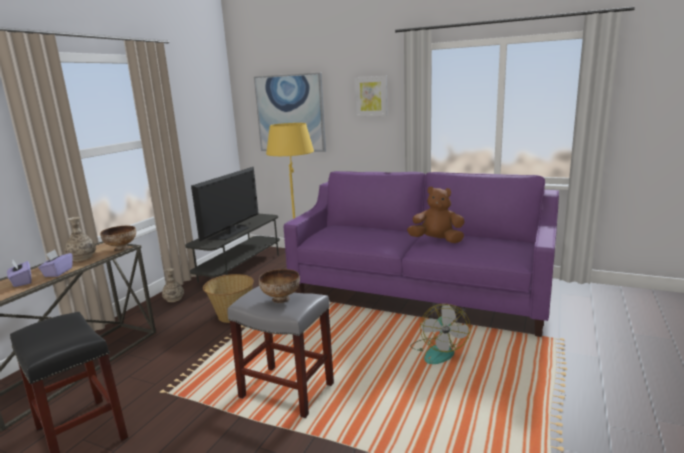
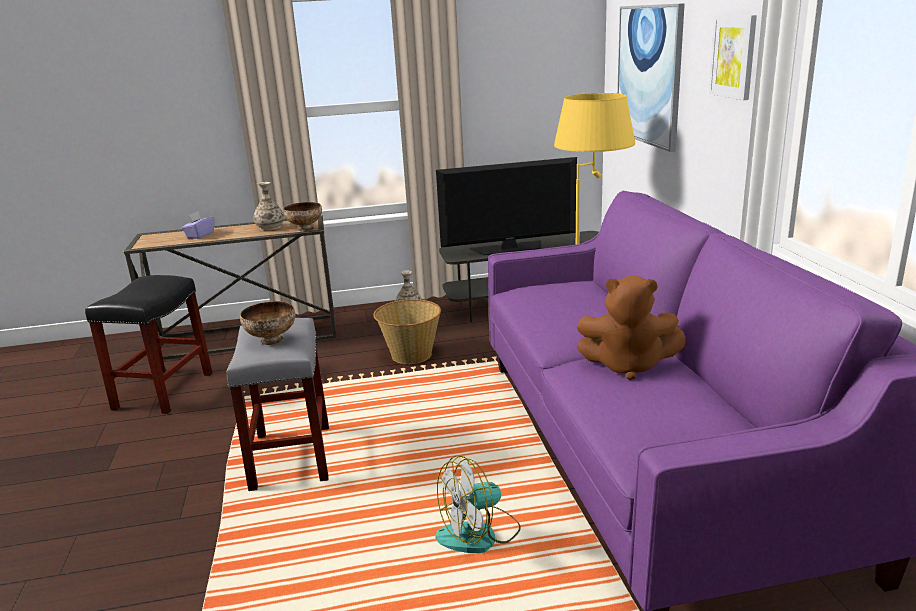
camera: 55 degrees right, 5 degrees up
purple tissue box [38,250,73,277] -> none
brown plush toy [407,186,465,243] -> brown plush toy turned 120 degrees clockwise [577,275,685,380]

